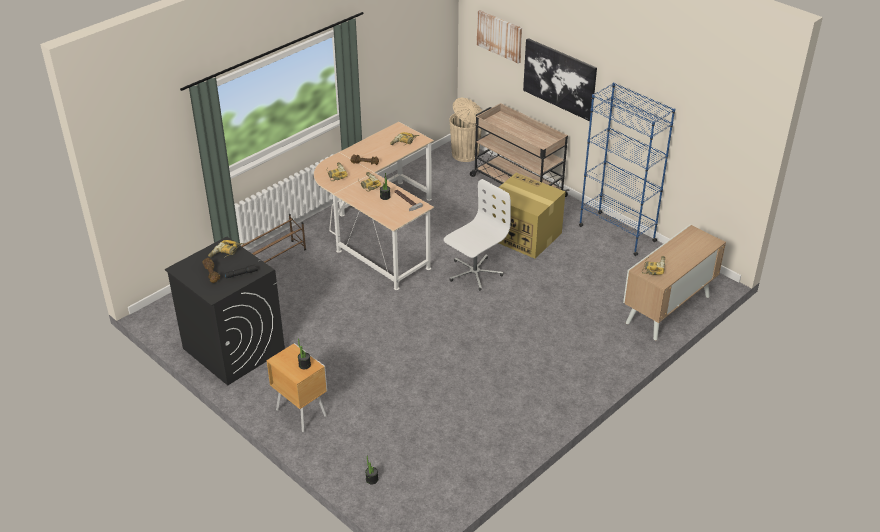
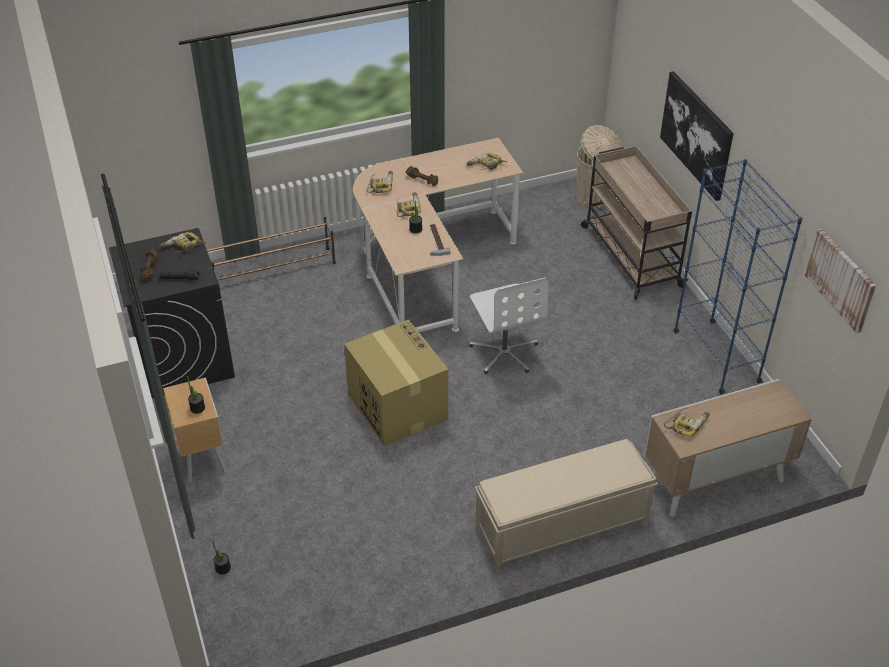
camera: 25 degrees right, 5 degrees up
white office chair [444,179,511,291] -> white office chair turned 90 degrees clockwise [469,278,548,374]
picture [477,10,522,64] -> picture moved to [805,229,876,333]
cardboard box [493,173,565,259] -> cardboard box moved to [344,319,448,446]
none -> beige bench [475,439,658,573]

